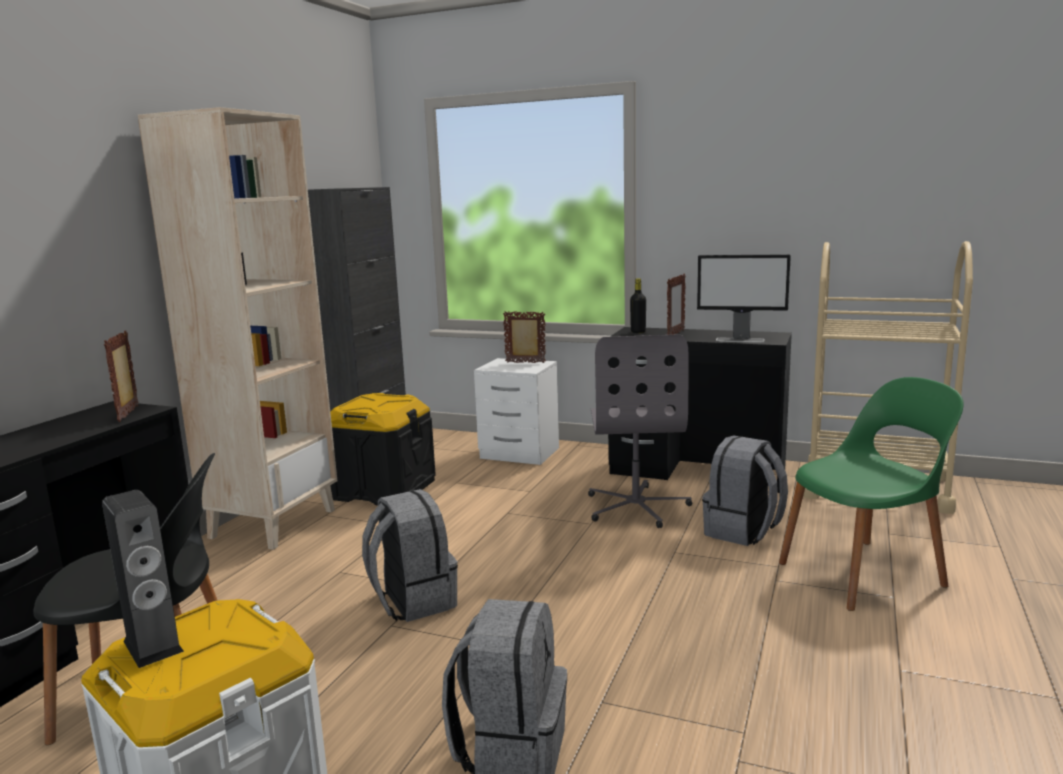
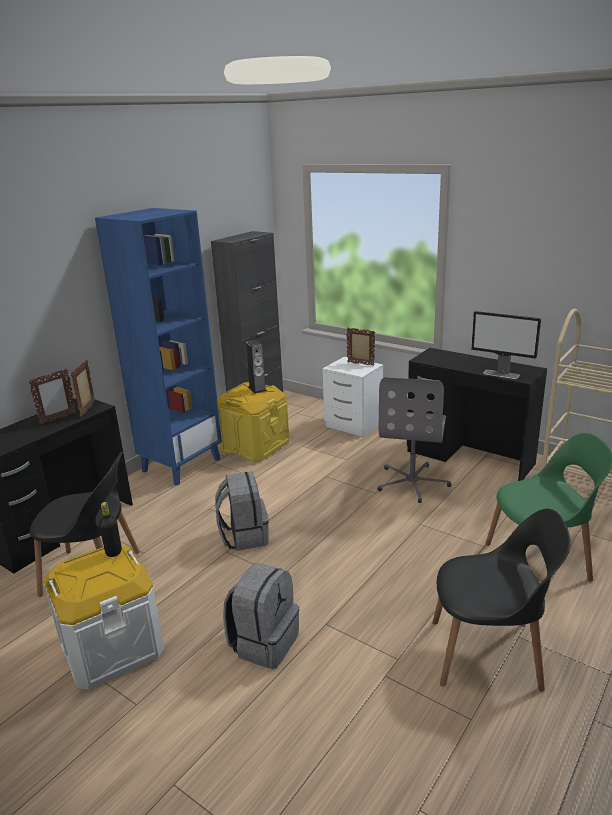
camera: 15 degrees right, 10 degrees up
speaker [102,490,184,668] -> speaker moved to [246,340,267,394]
beige bookcase [138,107,337,550] -> blue bookcase [95,208,222,486]
black storage box [330,393,436,506] -> yellow storage box [217,382,289,462]
black bottle [630,278,646,333] -> black bottle moved to [99,502,122,557]
picture frame [667,274,685,335] -> picture frame moved to [28,369,76,425]
grey backpack [702,436,788,546] -> none
none -> black chair [432,509,571,692]

